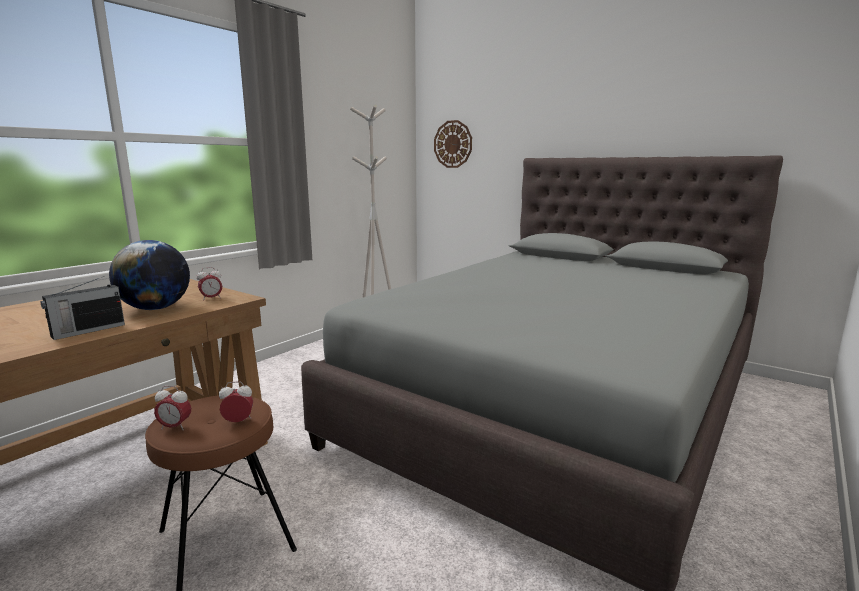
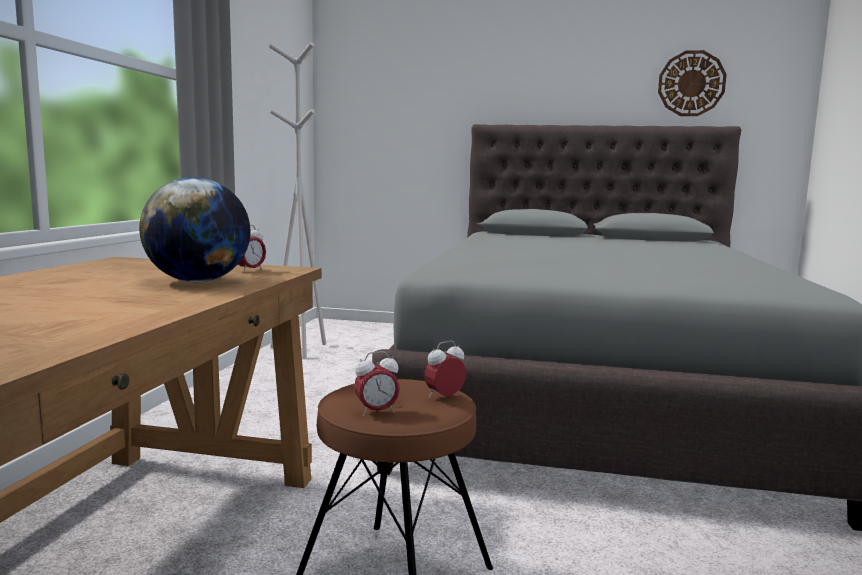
camera: 25 degrees left, 5 degrees down
radio [40,276,125,340] -> none
wall clock [434,120,472,168] -> wall clock moved to [658,50,727,116]

